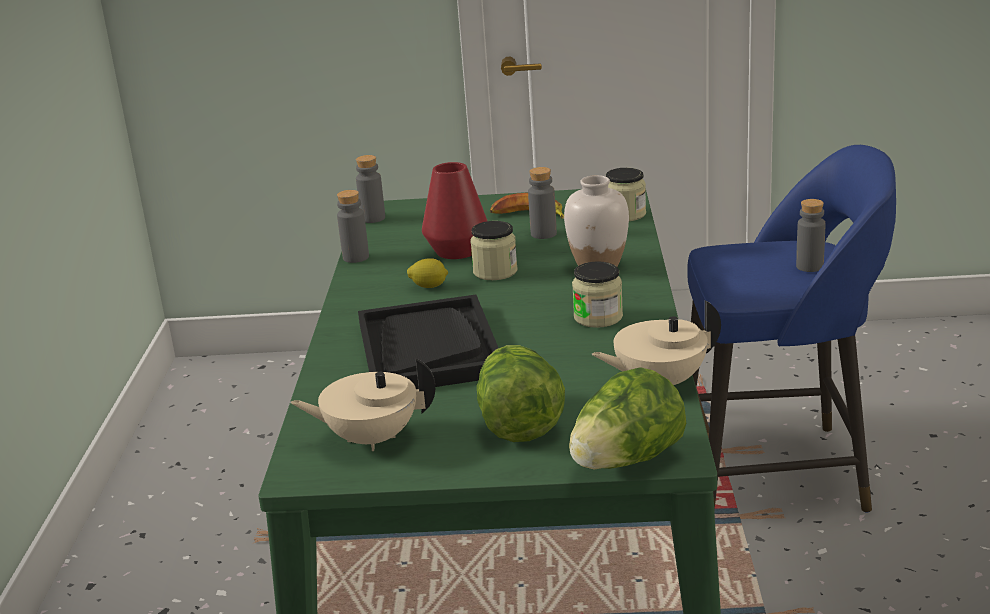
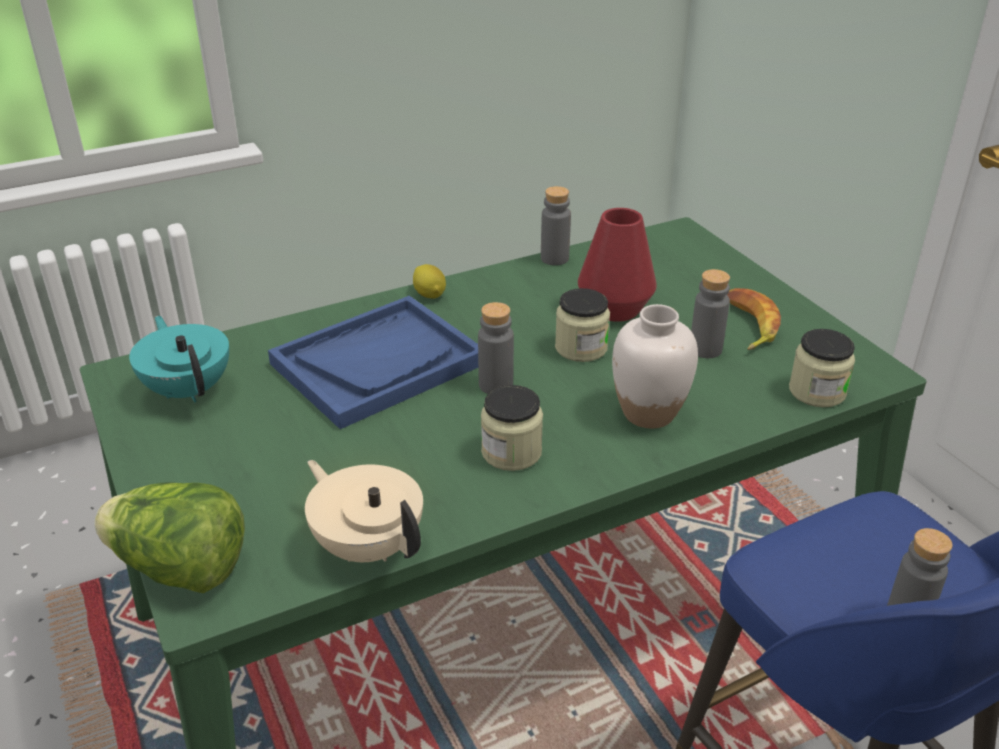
camera: 60 degrees right, 10 degrees up
beige teapot [290,358,435,451] -> turquoise teapot [129,316,229,402]
grey bottle [356,155,385,223] -> grey bottle moved to [478,302,514,394]
black tray [358,294,498,389] -> blue tray [268,296,478,429]
lemon [407,258,448,288] -> lemon moved to [413,264,446,299]
lettuce [477,345,565,442] -> none

